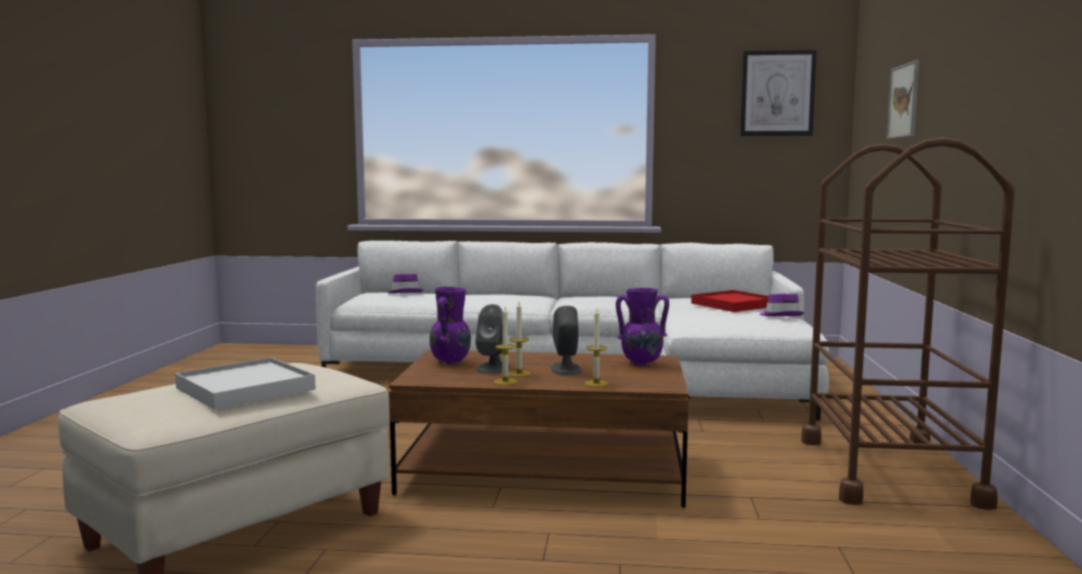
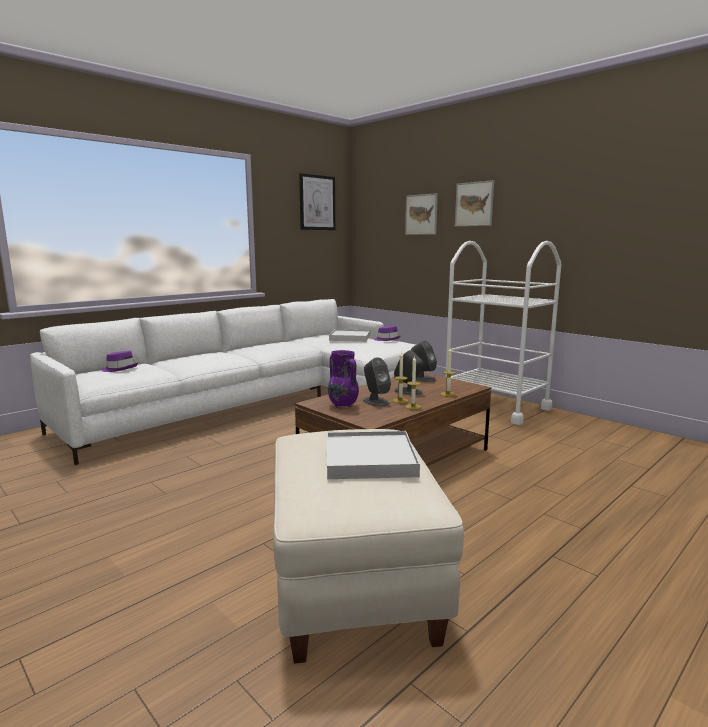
camera: 50 degrees left, 5 degrees up
purple vase [616,288,669,366] -> grey speaker [411,341,437,382]
red tray [691,290,768,312] -> white tray [329,329,370,342]
brown cart [801,138,1015,510] -> white cart [445,241,561,425]
none -> picture [455,180,494,227]

